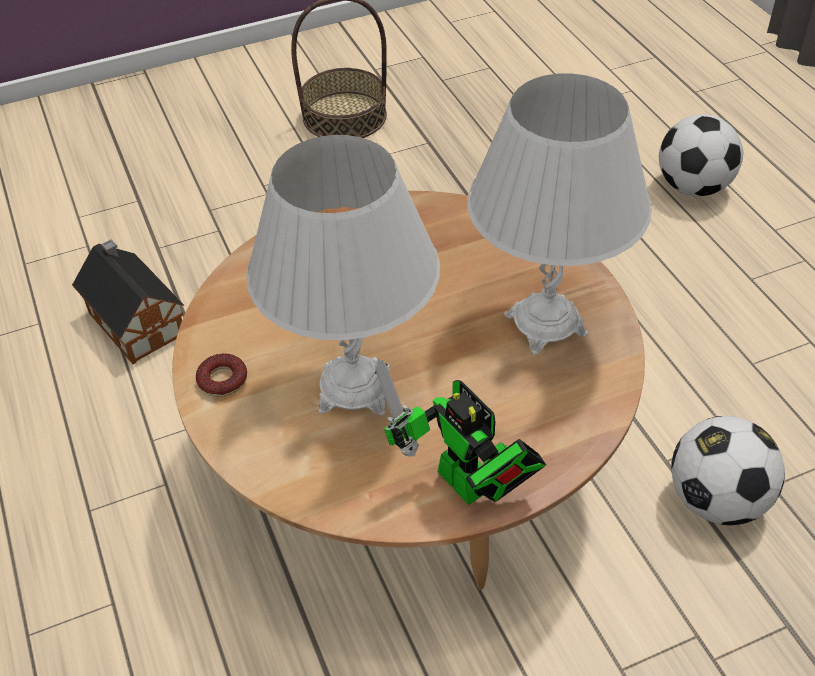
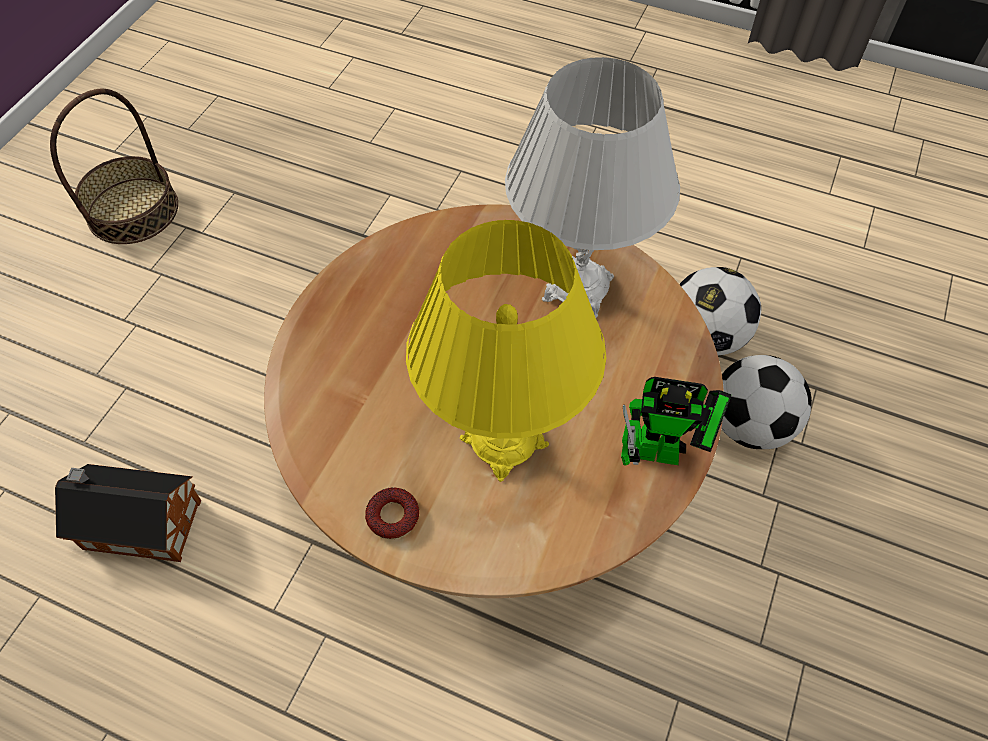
camera: 45 degrees left, 10 degrees up
white table lamp [246,135,440,415] -> yellow table lamp [406,220,606,482]
football [659,114,743,197] -> football moved to [721,355,812,449]

